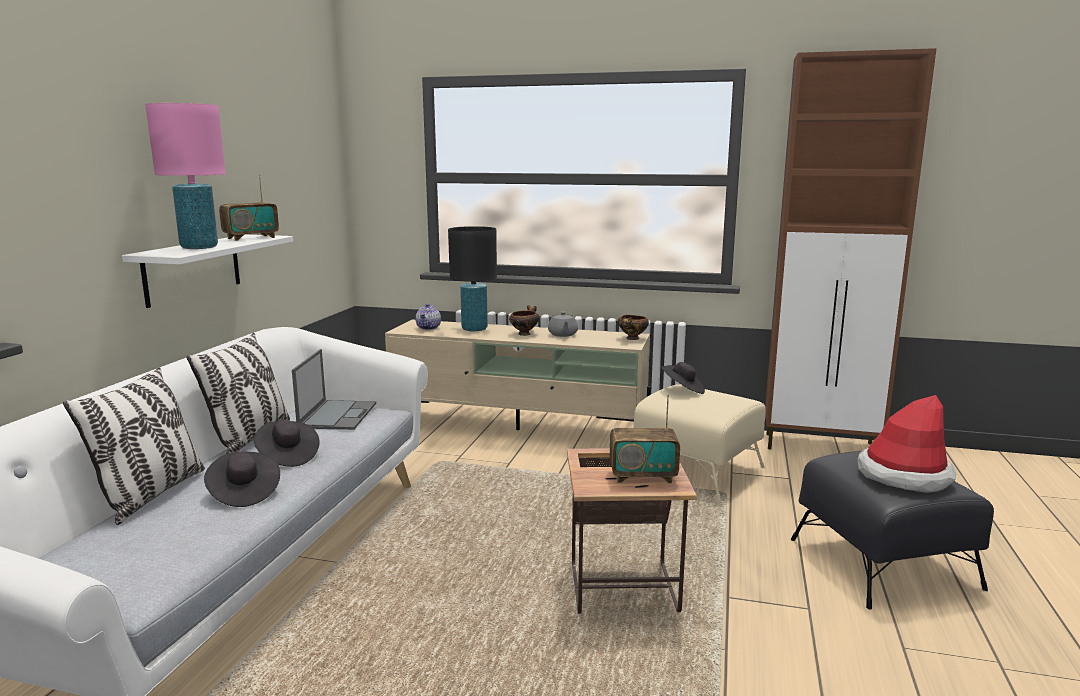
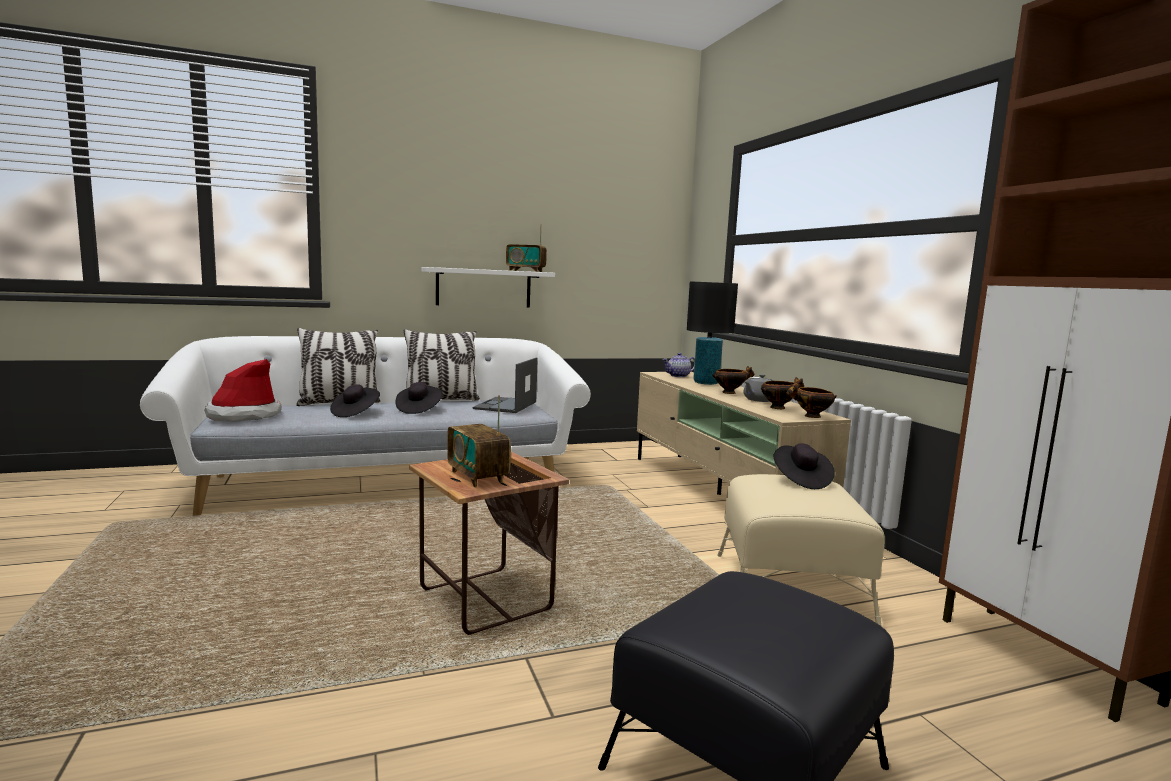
camera: 55 degrees right, 5 degrees down
pink table lamp [145,103,225,249] -> none
laptop [292,349,376,430] -> laptop turned 135 degrees clockwise [473,357,538,413]
hat [857,395,956,493] -> hat moved to [204,359,282,421]
none -> bowl [761,377,804,409]

